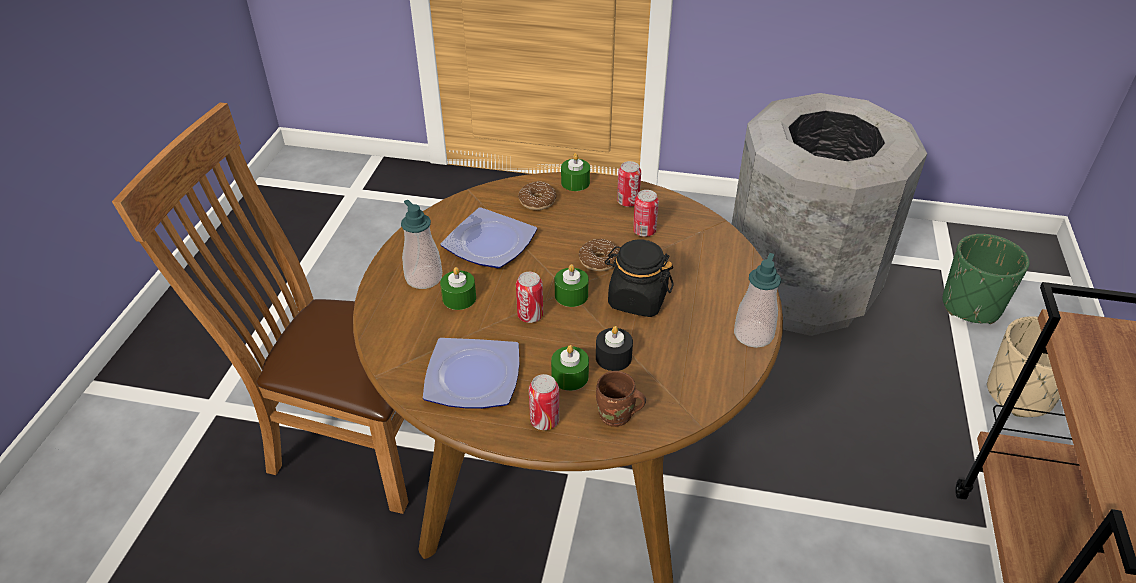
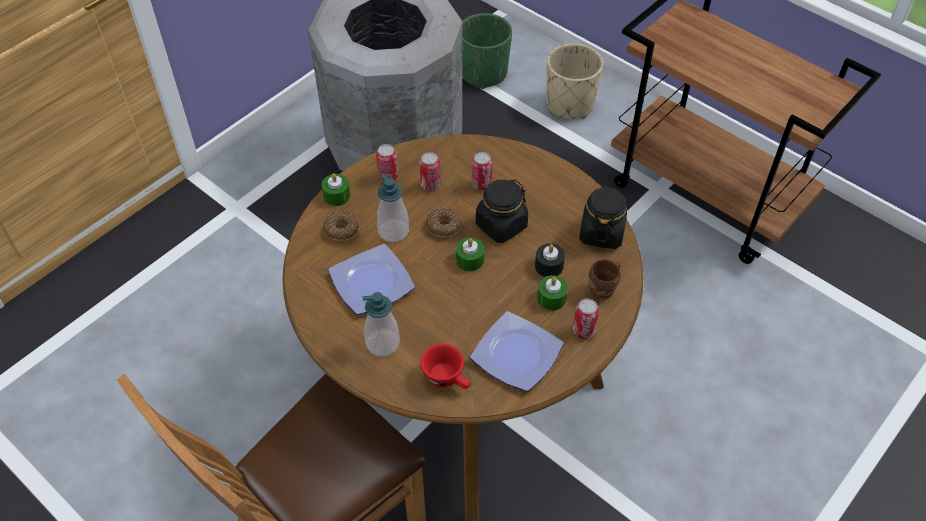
camera: 60 degrees left, 10 degrees up
green candle [440,267,476,310] -> none
can [516,272,543,323] -> can moved to [472,152,493,190]
soap dispenser [734,253,781,348] -> soap dispenser moved to [377,173,409,242]
none -> red cup [420,343,471,389]
none -> black jar [579,185,627,249]

